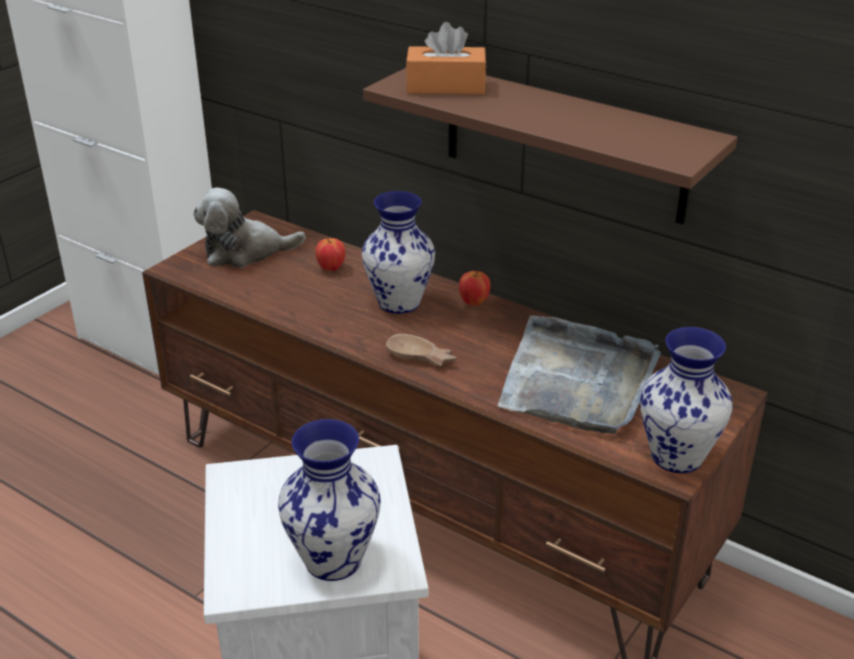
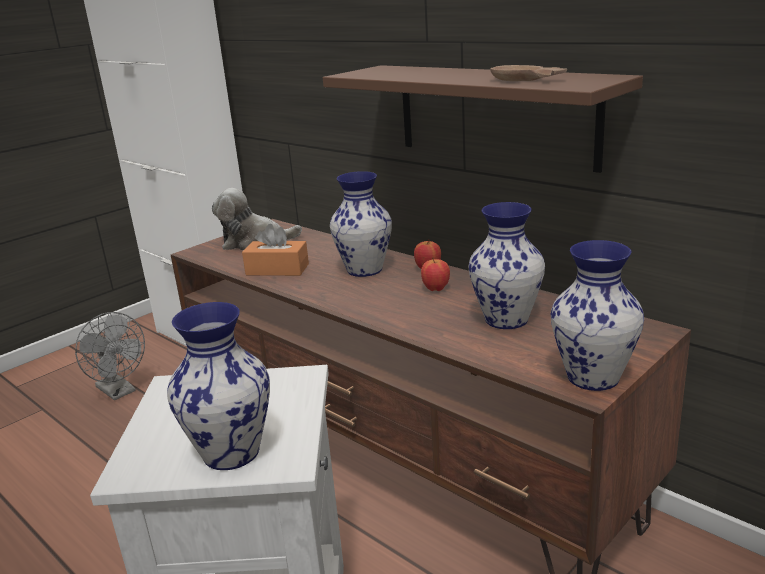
camera: 10 degrees right, 10 degrees down
apple [315,237,346,271] -> apple moved to [421,257,450,291]
brown bowl [386,334,457,366] -> brown bowl moved to [490,65,567,81]
orange tissue box [406,22,486,94] -> orange tissue box moved to [242,224,309,276]
grey tray [497,316,661,434] -> vase [468,202,545,329]
none -> grey fan [75,312,145,400]

